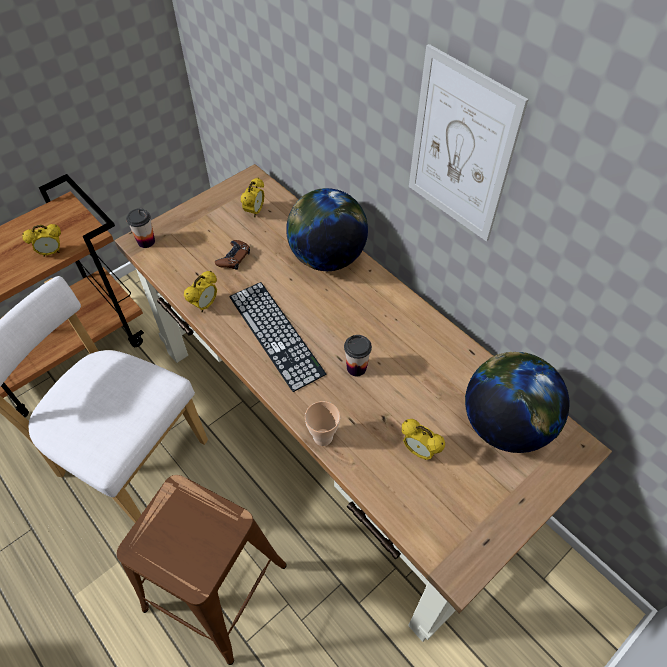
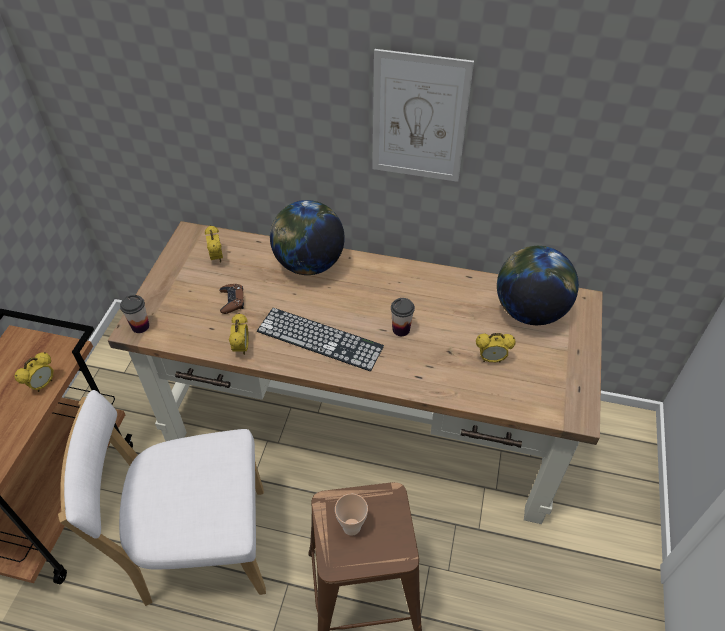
camera: 35 degrees left, 5 degrees down
cup [305,401,340,446] -> cup moved to [335,494,368,536]

